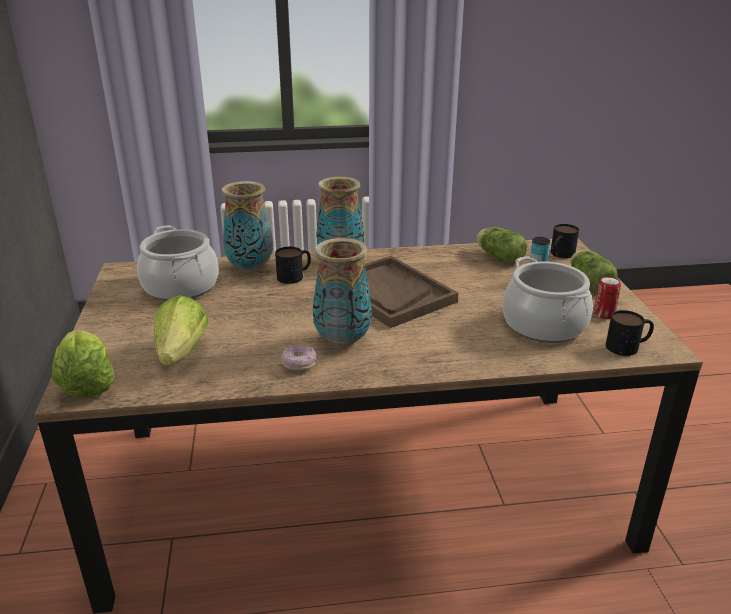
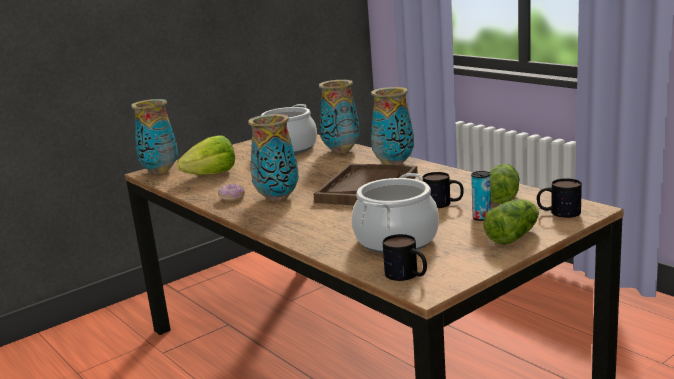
camera: 60 degrees right, 10 degrees down
lettuce [52,329,114,398] -> vase [131,99,178,174]
mug [275,247,311,284] -> mug moved to [423,172,464,208]
can [593,277,621,319] -> none

